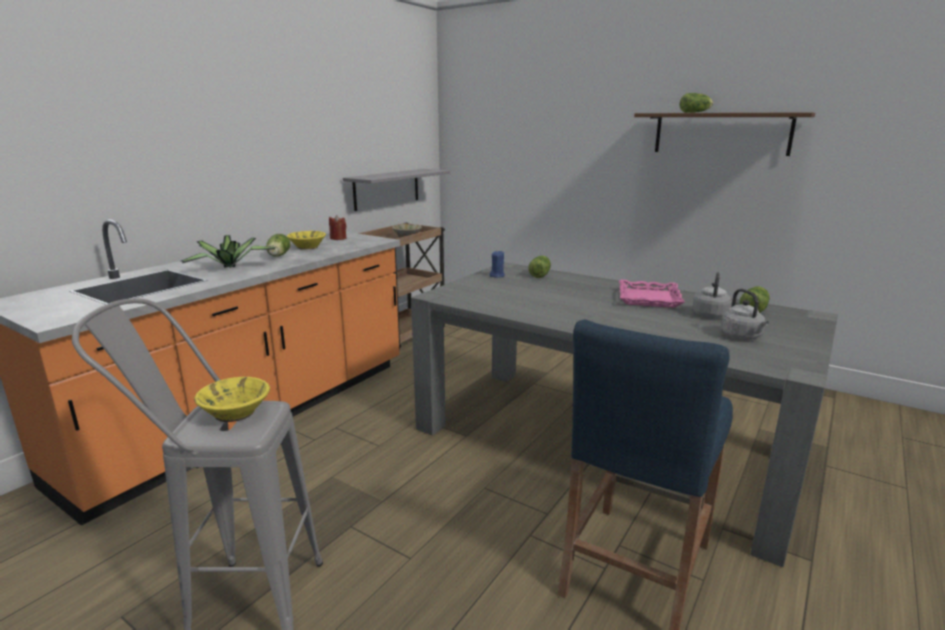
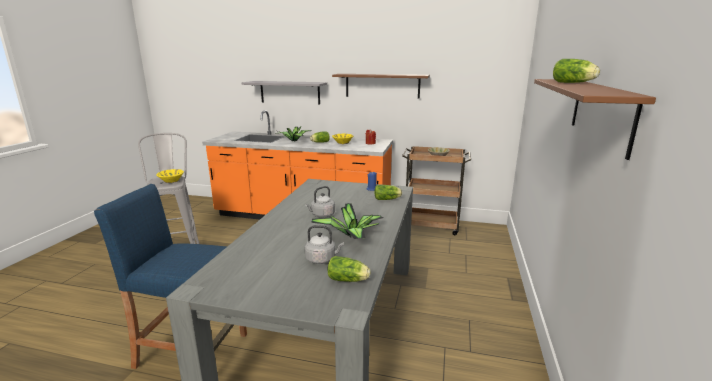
camera: 70 degrees right, 0 degrees up
grey shelf [343,169,450,211] -> grey shelf moved to [242,81,327,104]
pink tray [619,280,685,308] -> potted plant [311,203,383,239]
grey kettle [721,289,769,340] -> grey kettle moved to [305,186,335,218]
none -> brown shelf [332,74,430,99]

